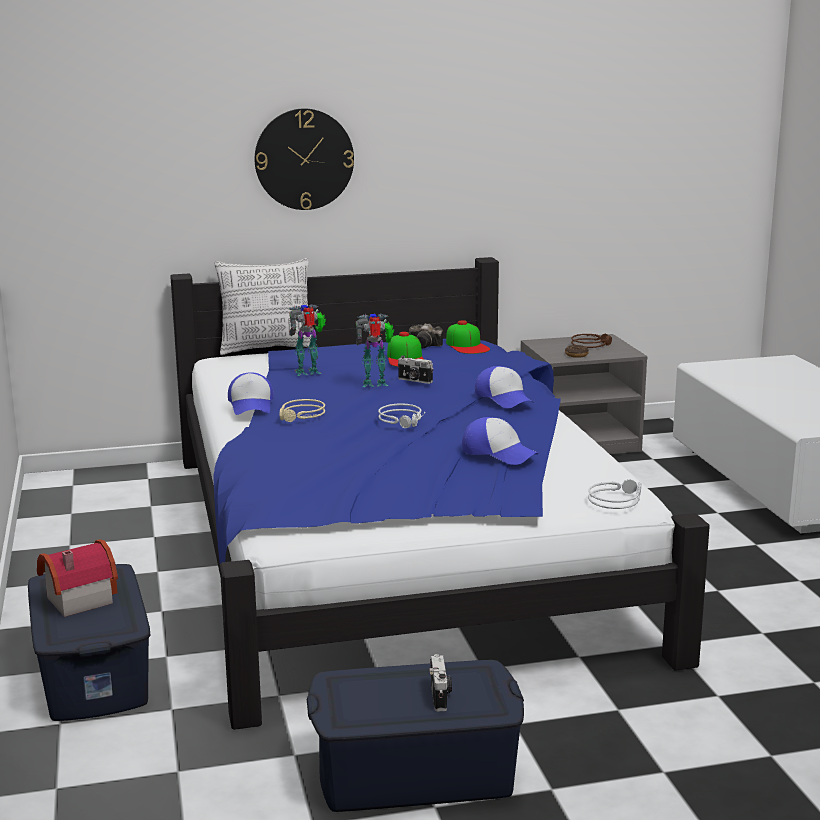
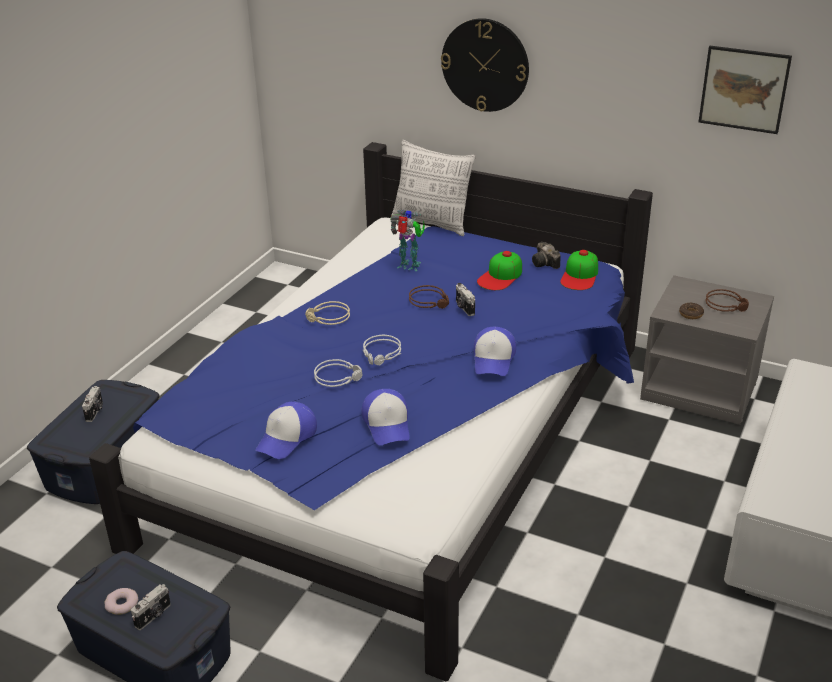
camera: 40 degrees right, 15 degrees up
toy house [37,539,118,617] -> camera [82,386,103,422]
cap [228,372,274,415] -> cap moved to [255,401,317,459]
toy robot [356,313,394,387] -> brown headphones [409,285,449,309]
grey headphones [588,479,641,509] -> grey headphones moved to [314,359,362,387]
none -> donut [104,588,138,615]
none -> picture [699,46,792,134]

